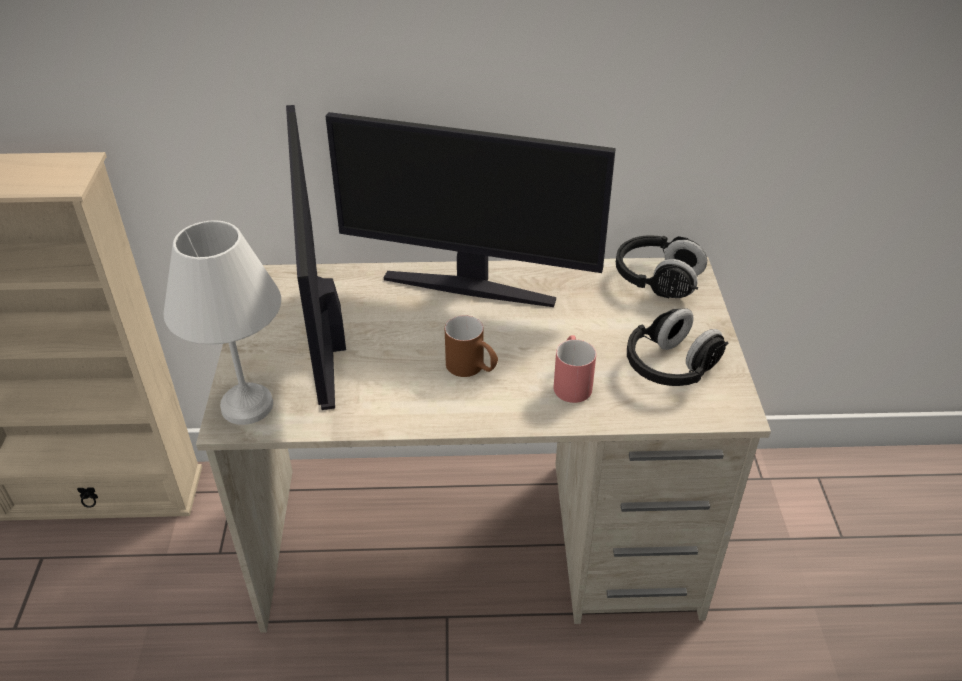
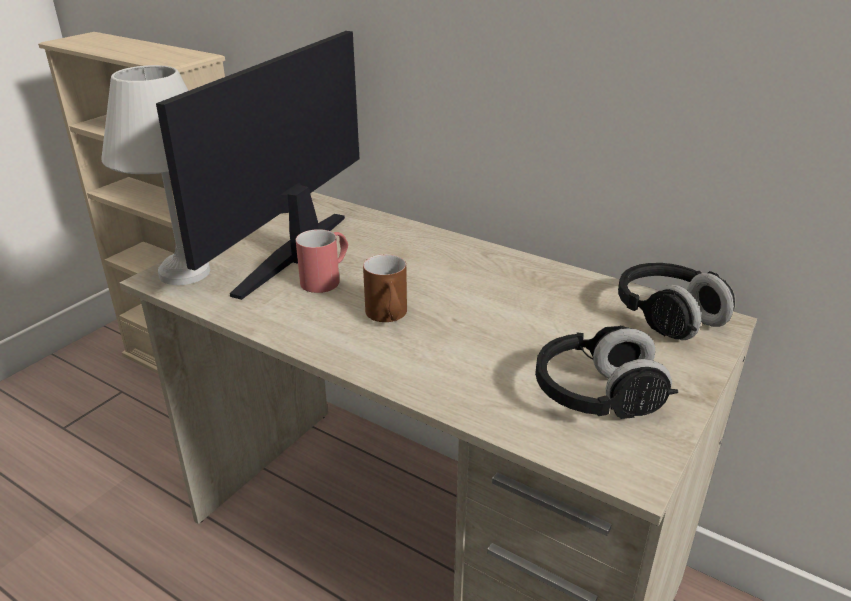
camera: 35 degrees right, 10 degrees down
monitor [326,112,616,307] -> none
red mug [554,335,596,403] -> red mug moved to [296,229,348,293]

